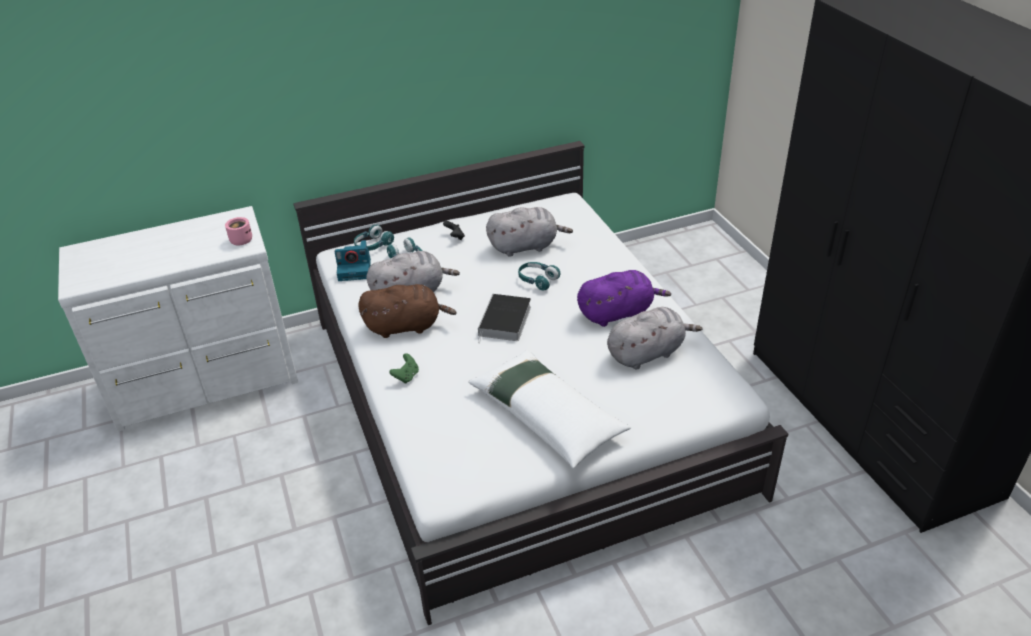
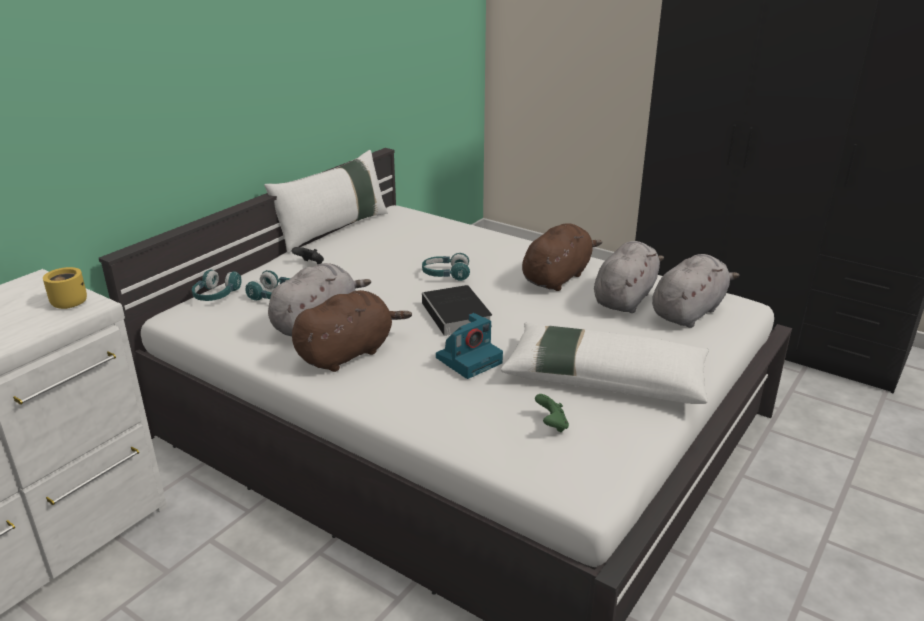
camera: 35 degrees left, 10 degrees down
pink mug [225,217,252,245] -> yellow mug [43,267,87,309]
camera [335,240,371,281] -> camera moved to [436,313,503,379]
green game controller [390,353,419,384] -> green game controller moved to [535,394,569,433]
grey plush toy [486,207,573,257] -> grey plush toy moved to [652,254,740,328]
purple plush toy [577,270,671,327] -> brown plush toy [522,223,602,291]
none -> white pillow [264,150,388,253]

